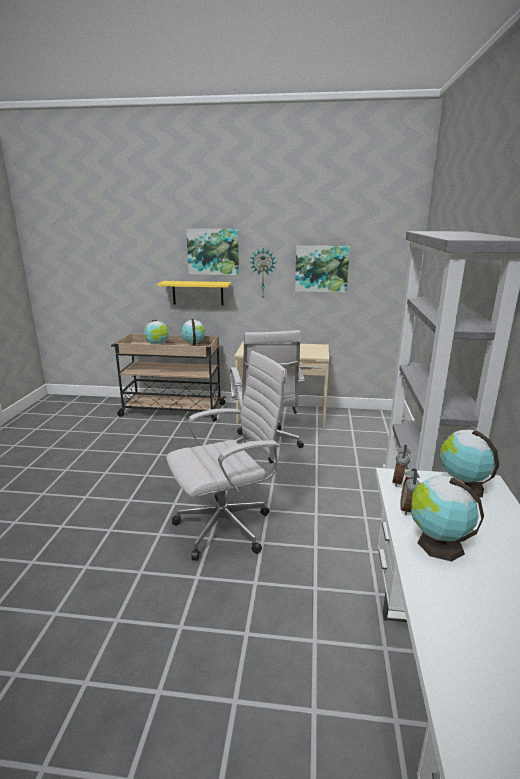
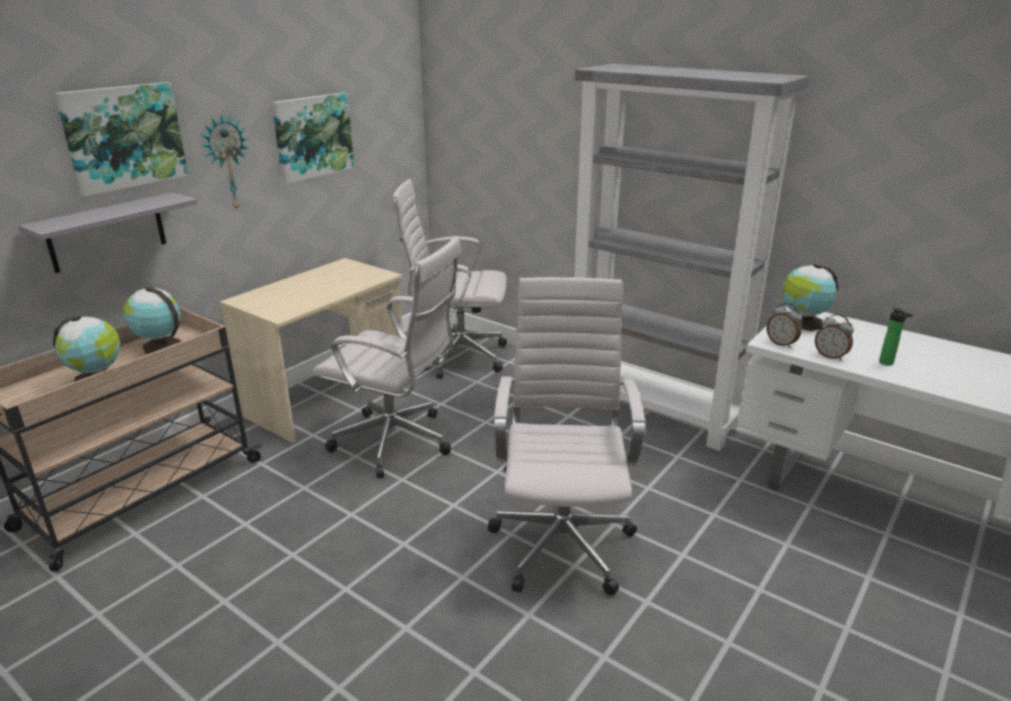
camera: 60 degrees left, 5 degrees up
yellow shelf [157,281,232,306] -> grey shelf [18,192,198,273]
globe [411,475,484,562] -> bottle [879,307,913,366]
none -> white office chair [392,179,507,379]

